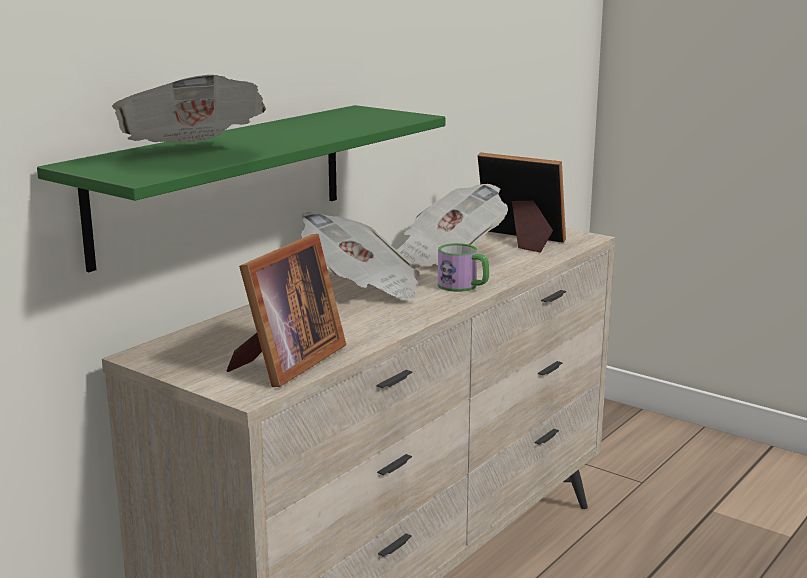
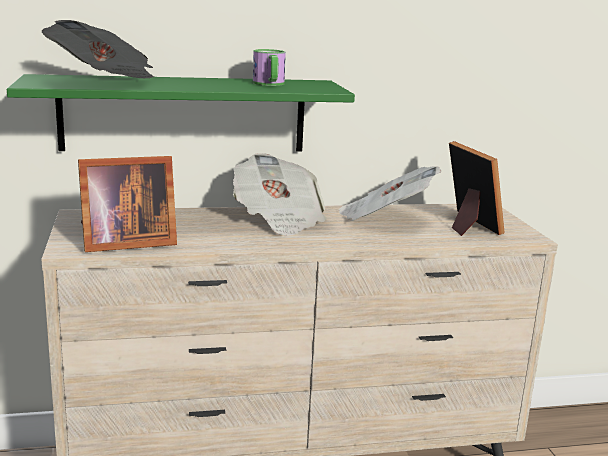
camera: 40 degrees right, 0 degrees up
mug [438,243,489,292] -> mug moved to [253,49,286,86]

